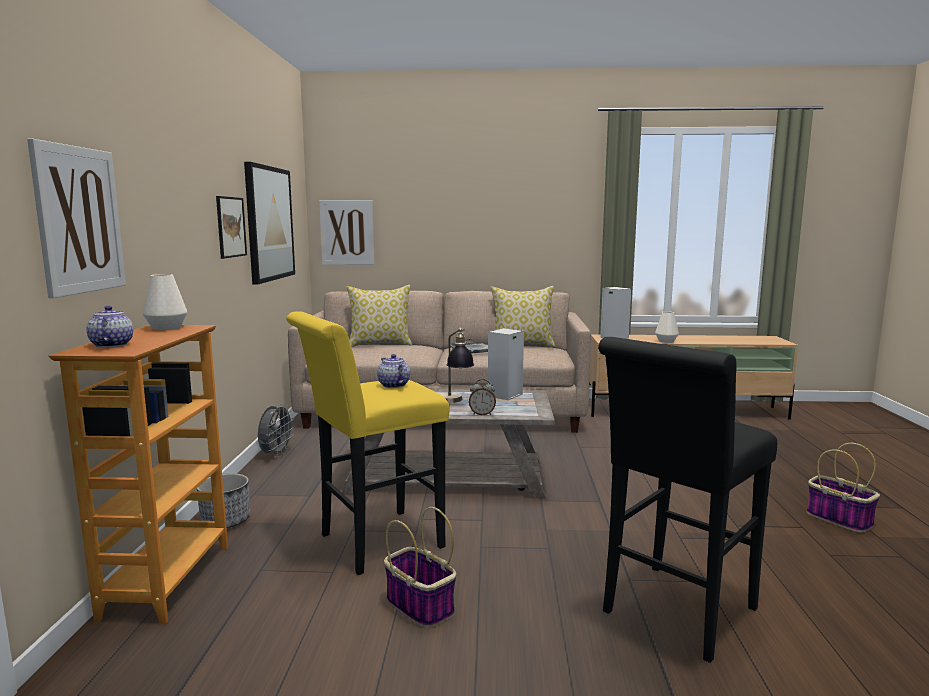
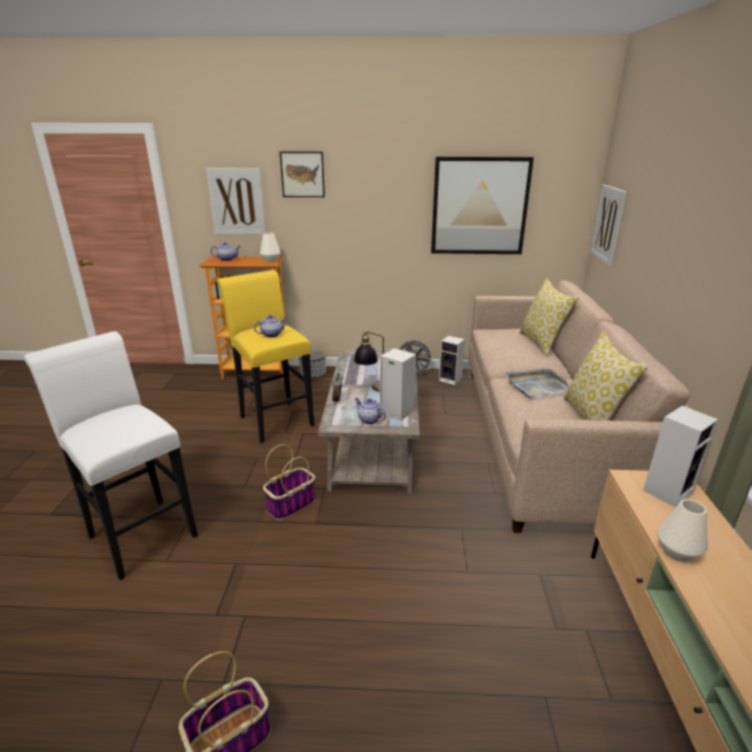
camera: 90 degrees right, 15 degrees up
picture [216,196,247,259] -> picture moved to [280,152,325,197]
basket [384,507,456,628] -> basket moved to [263,444,316,520]
black stool [598,337,777,663] -> white stool [24,331,198,580]
none -> teapot [355,398,386,424]
none -> speaker [439,335,465,385]

